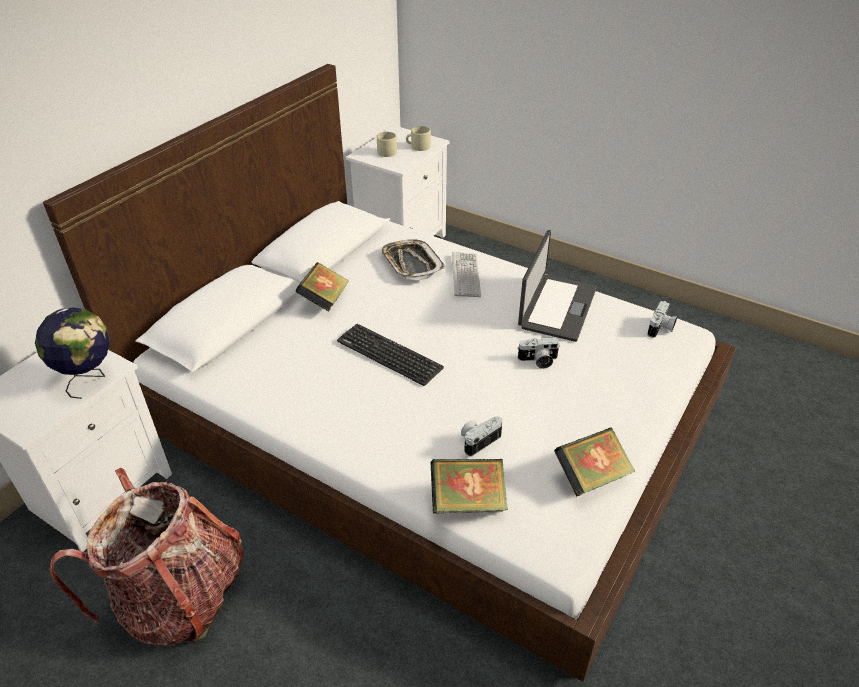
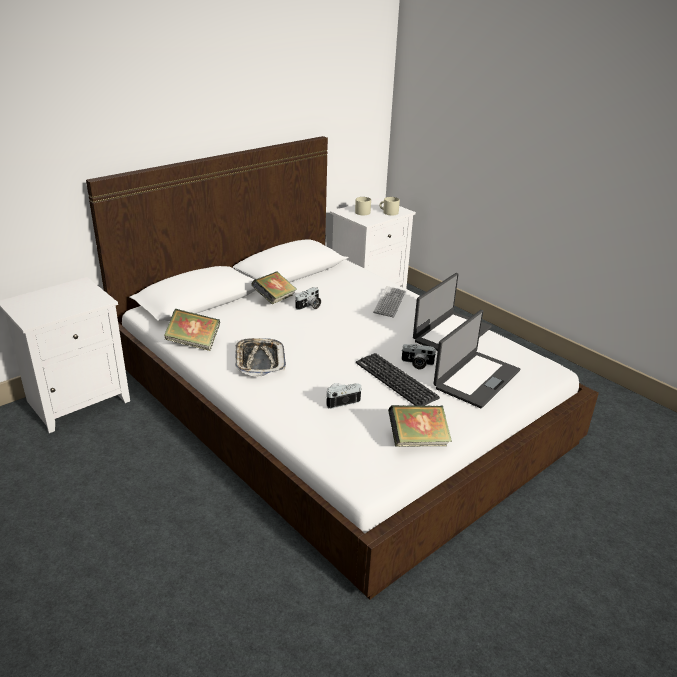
camera: 15 degrees right, 10 degrees down
globe [35,308,110,399] -> none
backpack [49,468,243,647] -> none
keyboard [337,324,444,386] -> keyboard moved to [356,353,440,406]
tray [380,239,445,281] -> tray moved to [236,338,286,377]
book [431,459,508,513] -> book moved to [164,309,220,351]
camera [647,301,677,338] -> camera moved to [295,287,321,310]
none -> laptop [434,310,520,408]

